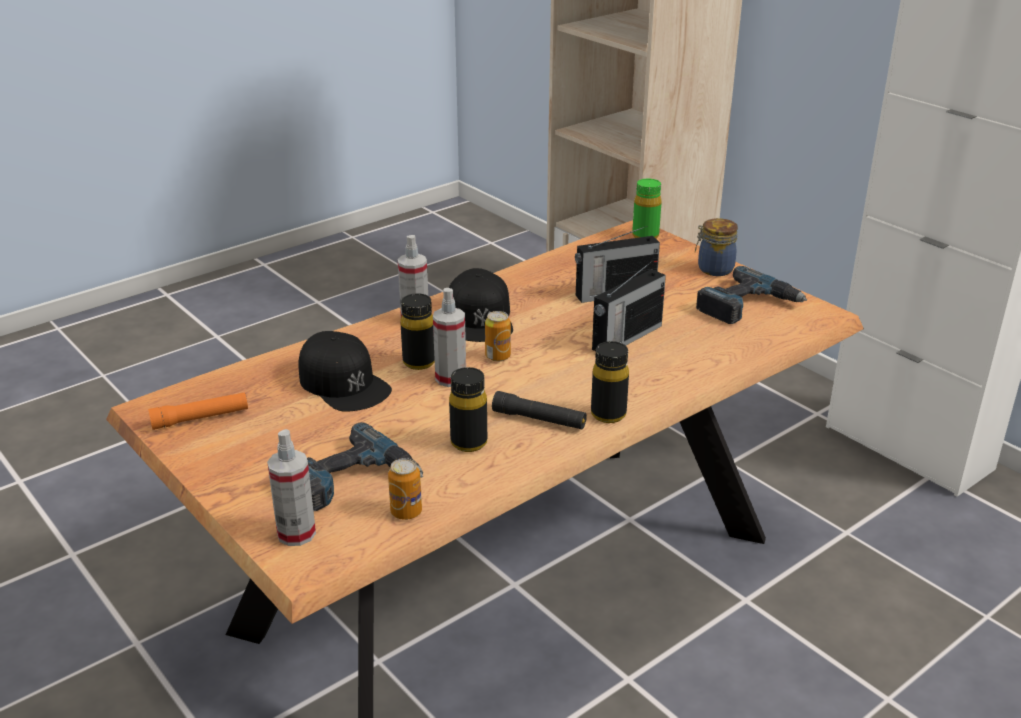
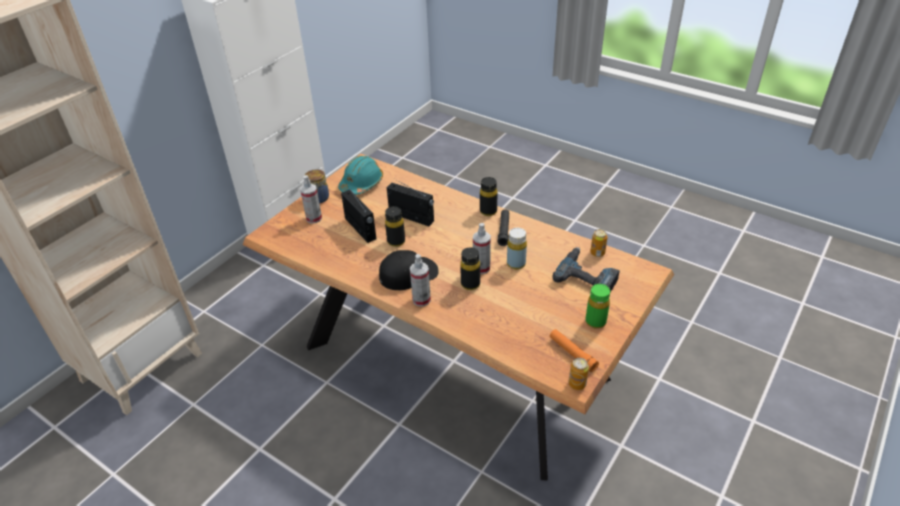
camera: 105 degrees left, 10 degrees up
spray bottle [267,429,316,546] -> spray bottle moved to [300,175,322,223]
black cap [298,331,392,412] -> none
black bottle [449,367,487,452] -> black bottle moved to [385,206,405,247]
can [485,311,511,361] -> can moved to [569,358,589,390]
green bottle [632,179,662,238] -> green bottle moved to [586,284,610,329]
power drill [696,266,807,324] -> turquoise hard hat [338,156,383,195]
none -> yellow bottle [507,228,527,269]

